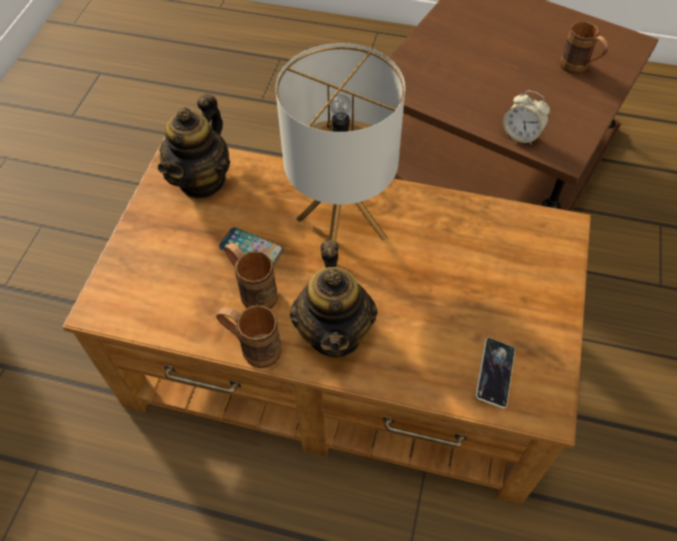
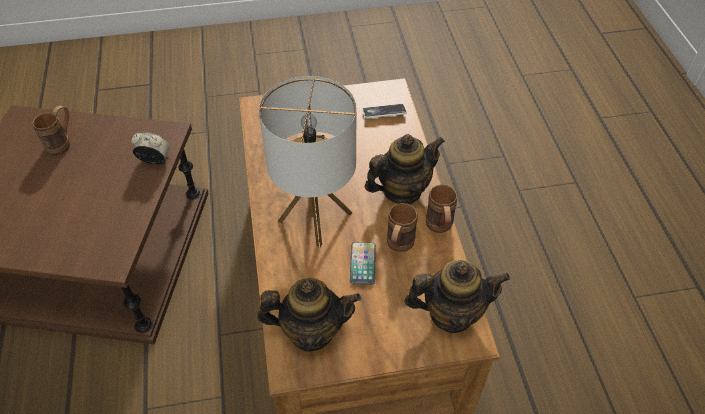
camera: 115 degrees left, 5 degrees down
alarm clock [503,91,550,145] -> alarm clock turned 90 degrees counterclockwise [131,133,170,165]
none -> teapot [404,260,510,333]

